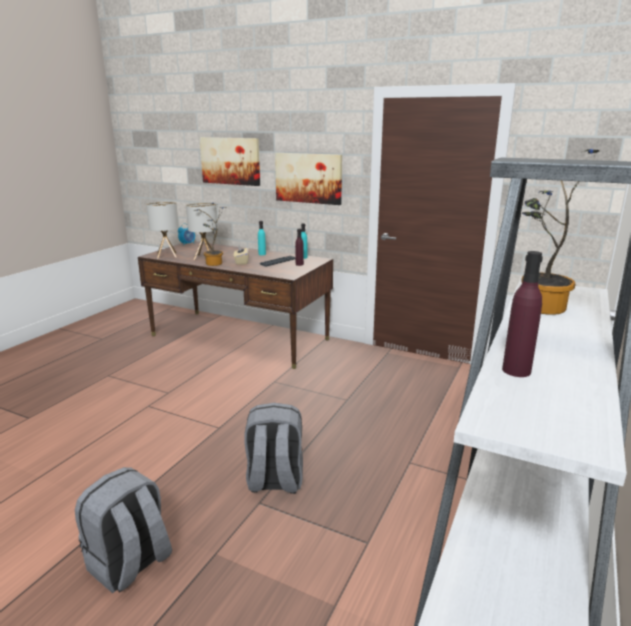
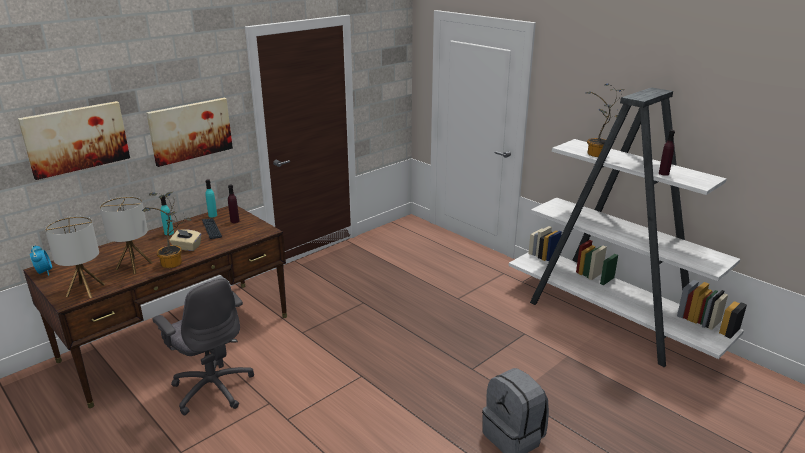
camera: 70 degrees left, 5 degrees up
grey backpack [244,403,303,494] -> none
none -> grey office chair [153,278,254,415]

